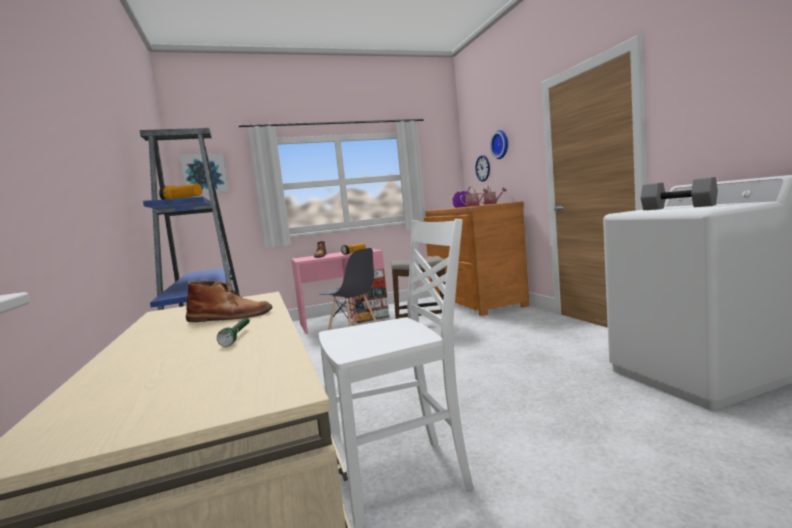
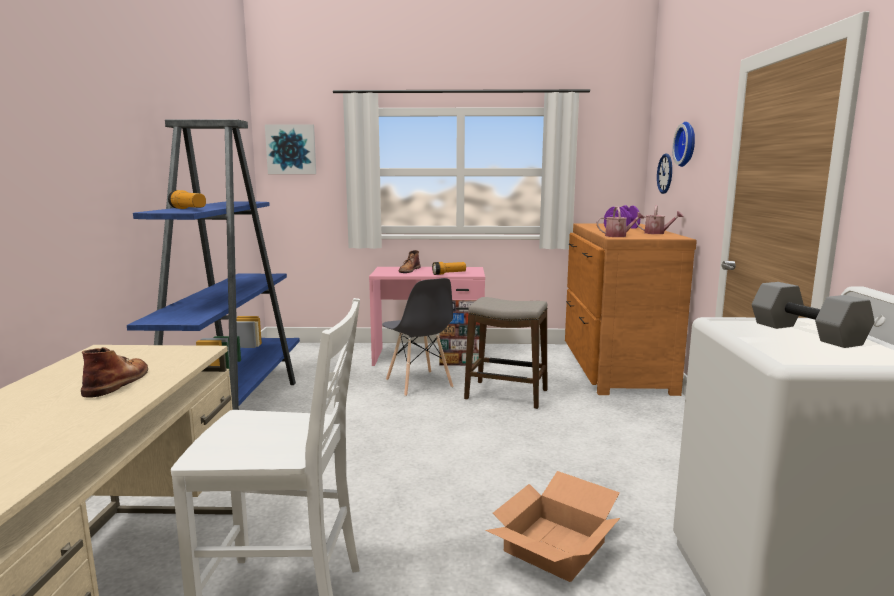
camera: 20 degrees right, 5 degrees up
brown boot [186,281,273,322] -> brown boot turned 105 degrees counterclockwise [81,347,148,398]
green flashlight [217,318,250,346] -> none
none -> cardboard box [485,471,620,582]

